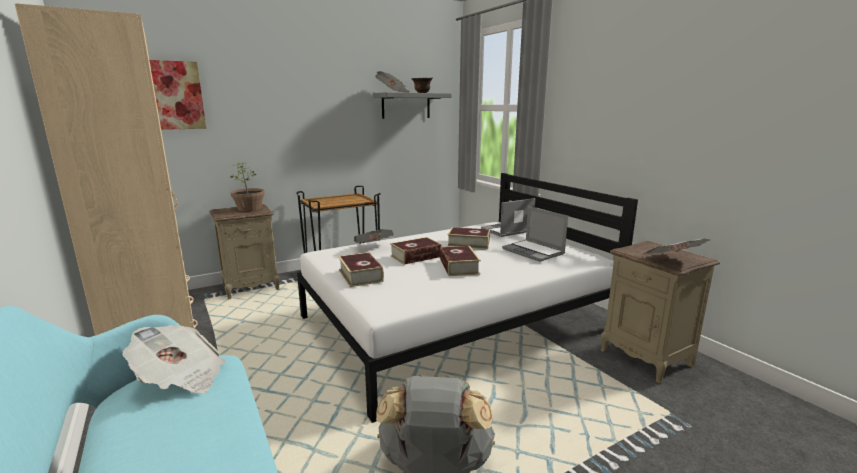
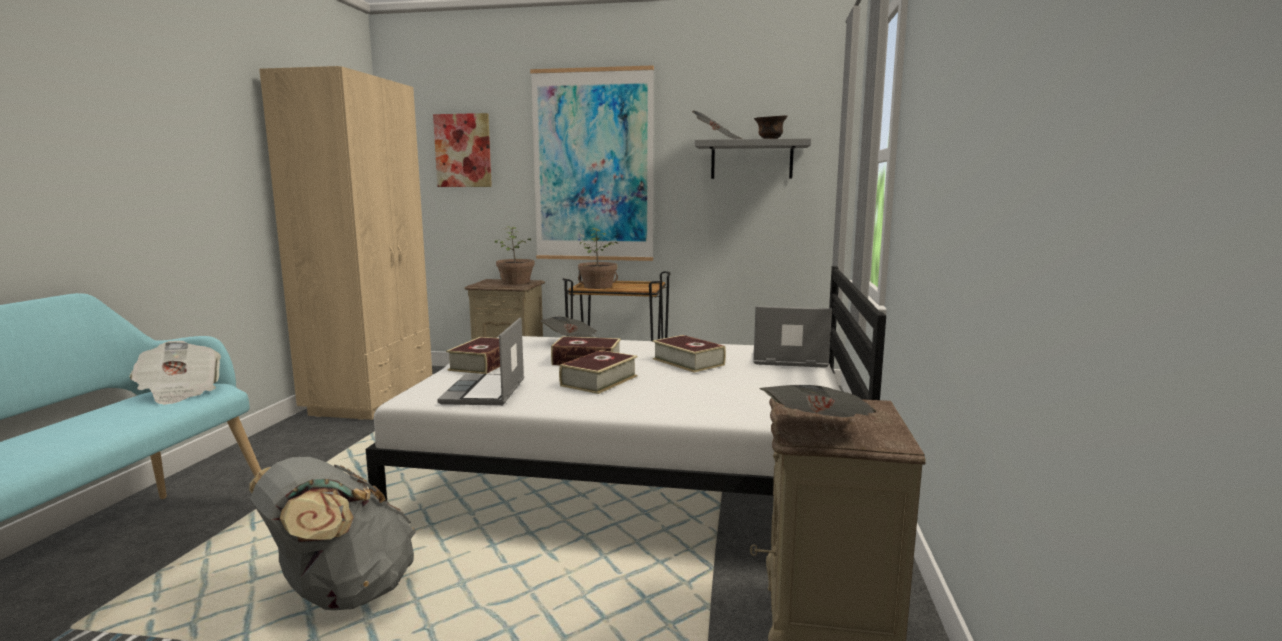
camera: 40 degrees right, 5 degrees down
laptop [502,207,568,262] -> laptop moved to [437,317,524,405]
none -> picture [530,66,654,261]
none -> potted plant [578,228,618,289]

